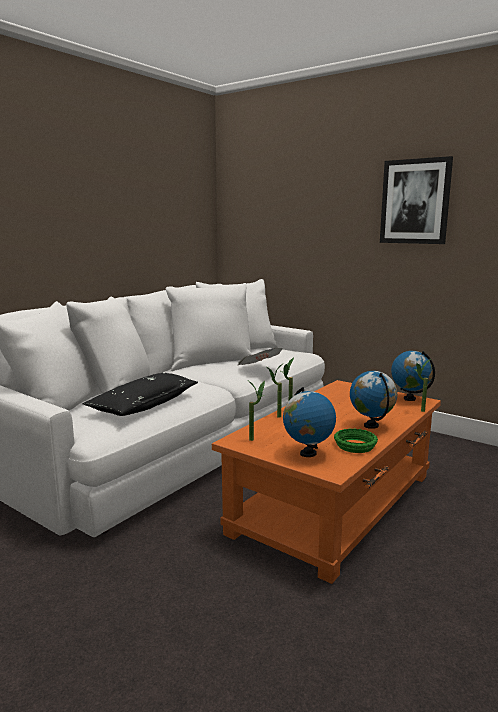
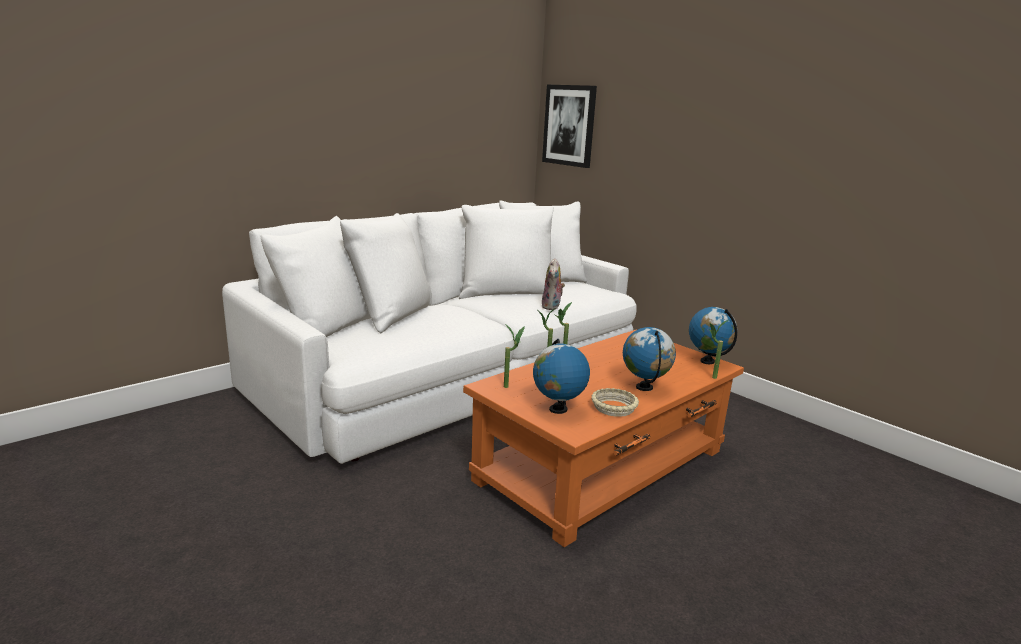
camera: 10 degrees right, 5 degrees up
black pillow [82,373,198,416] -> none
newspaper [238,347,283,365] -> plush toy [541,258,565,310]
green bowl [334,428,378,453] -> beige bowl [591,388,639,417]
picture [380,156,453,244] -> picture moved to [542,85,597,168]

